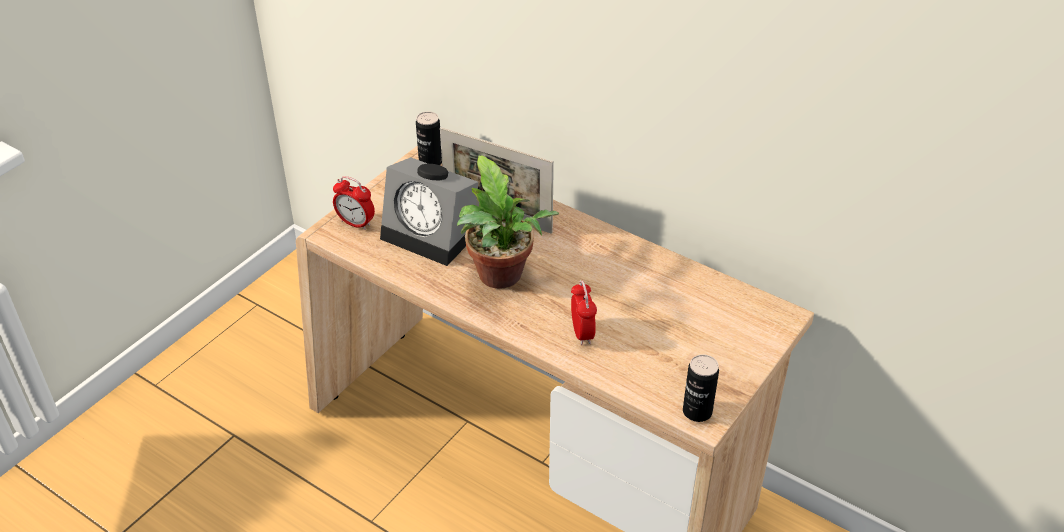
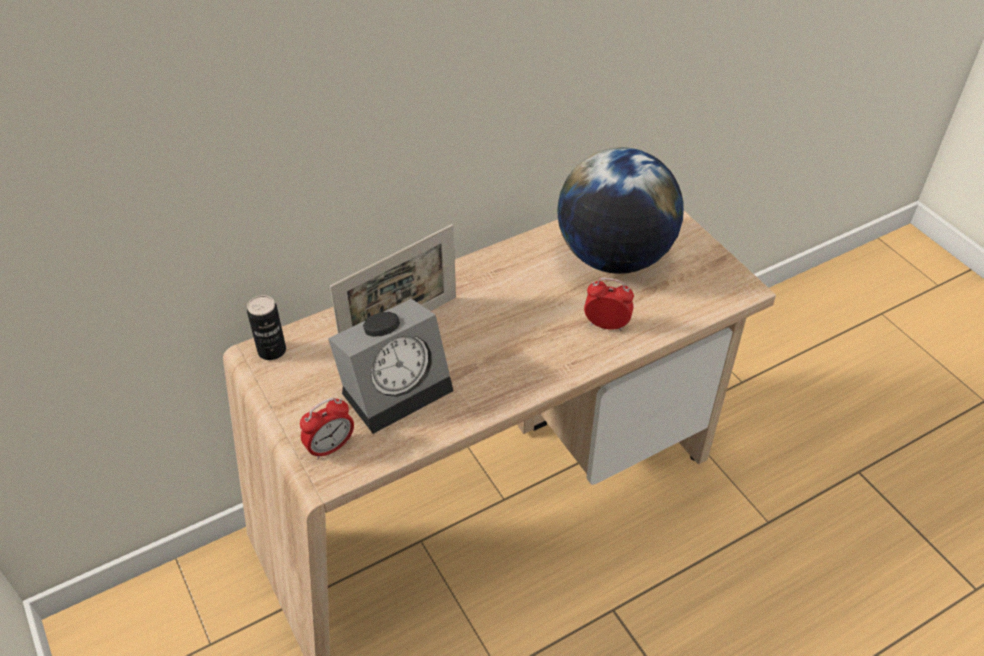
camera: 65 degrees left, 5 degrees up
potted plant [457,156,559,289] -> none
can [683,354,719,422] -> none
none -> globe [557,147,684,274]

